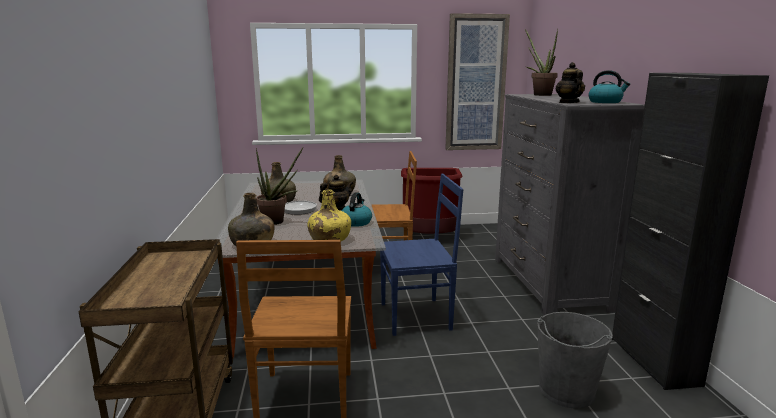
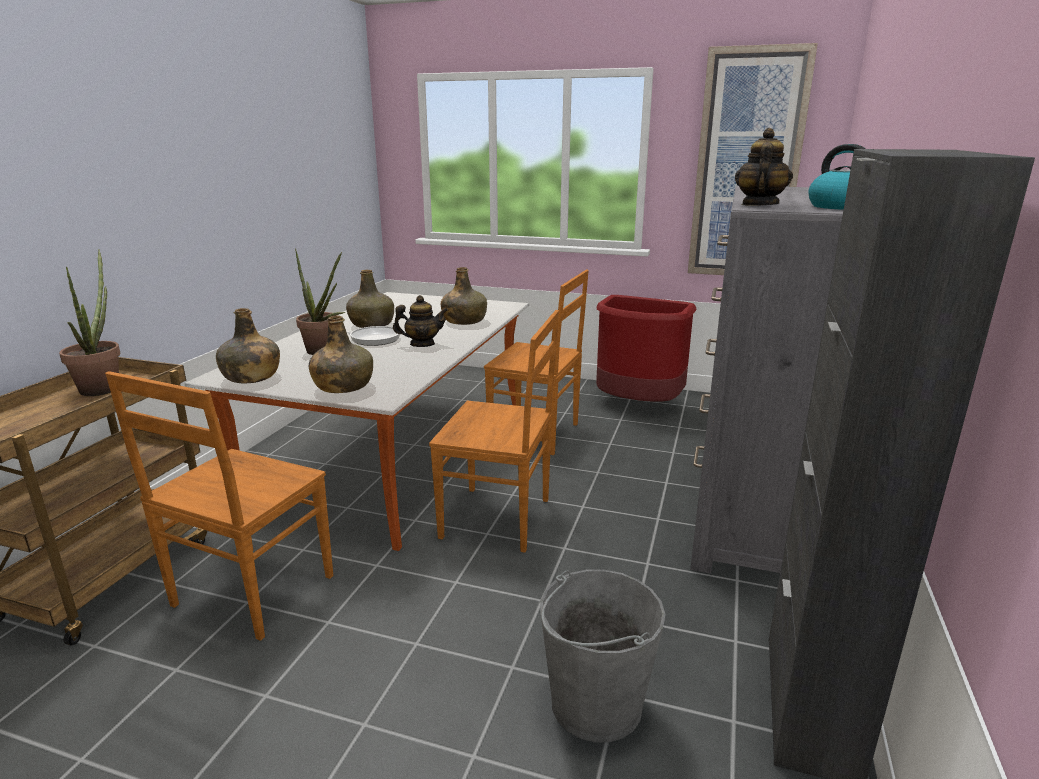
camera: 25 degrees right, 5 degrees up
yellow bottle [307,189,351,241] -> green bottle [309,315,373,393]
kettle [342,192,372,227] -> none
blue chair [380,173,464,336] -> brown chair [429,310,559,552]
potted plant [525,29,558,96] -> potted plant moved to [59,249,121,396]

